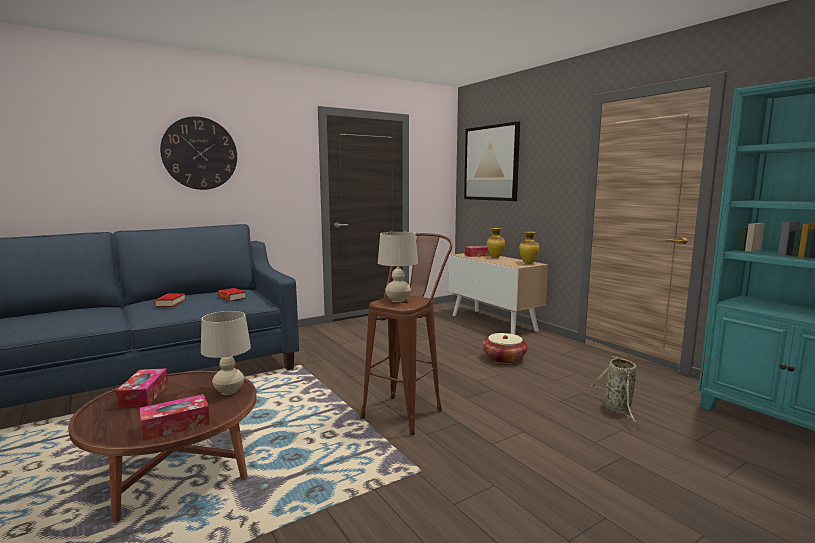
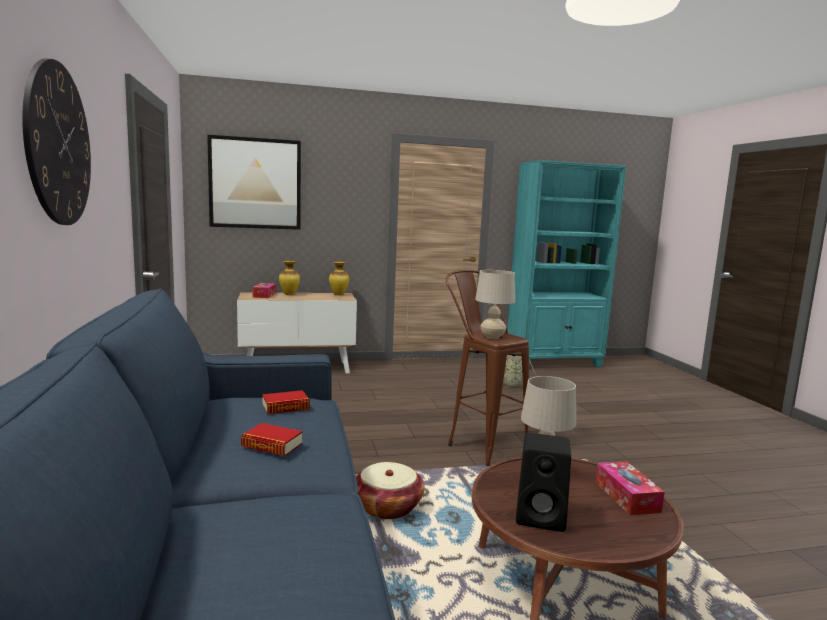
camera: 70 degrees left, 0 degrees up
tissue box [116,368,168,408] -> black speaker [516,433,571,532]
basket [483,333,528,364] -> basket moved to [356,462,425,519]

